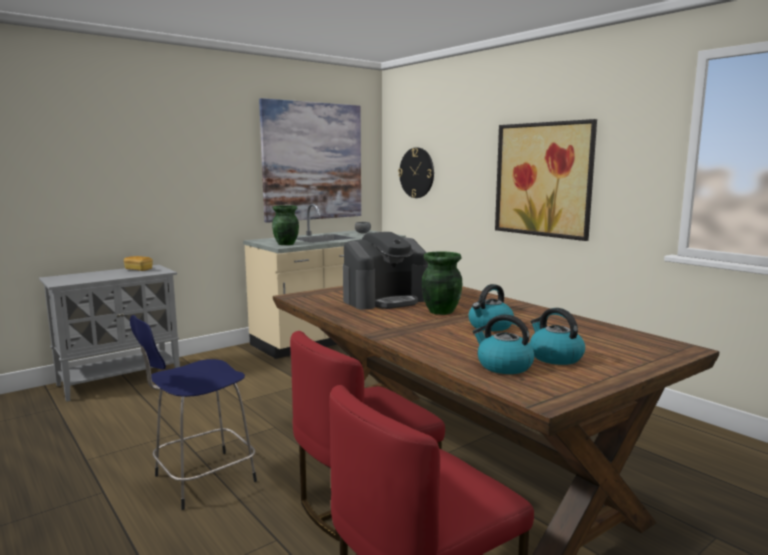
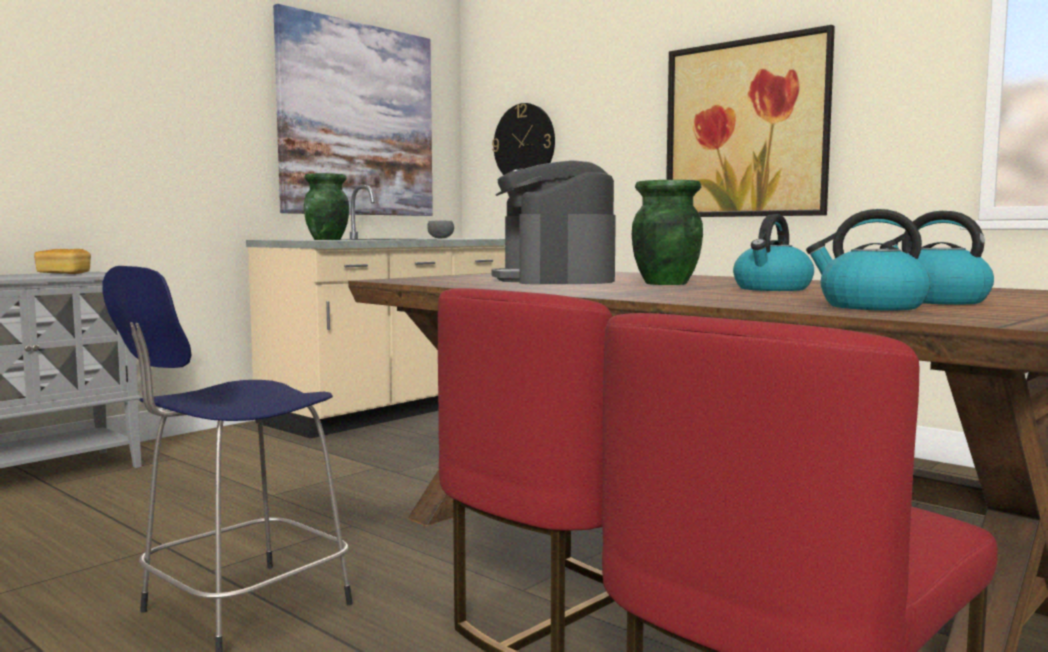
camera: 10 degrees left, 5 degrees down
coffee machine [343,232,428,310] -> coffee machine turned 120 degrees clockwise [492,160,616,284]

